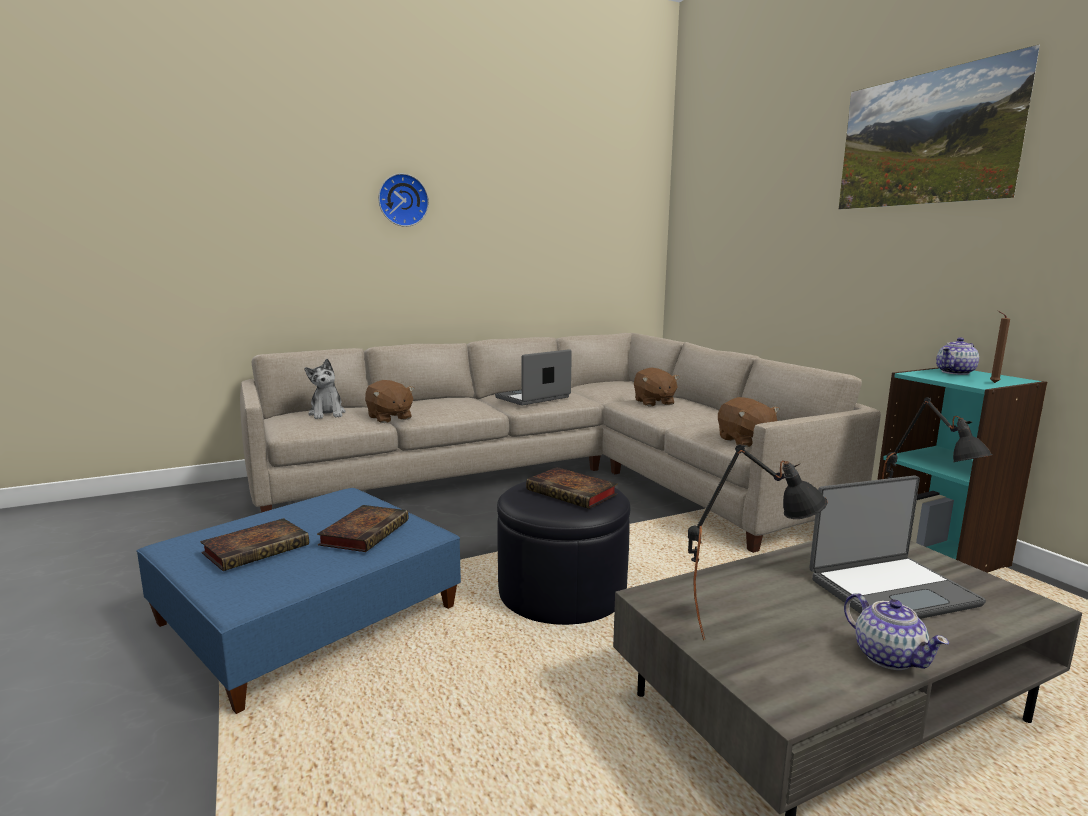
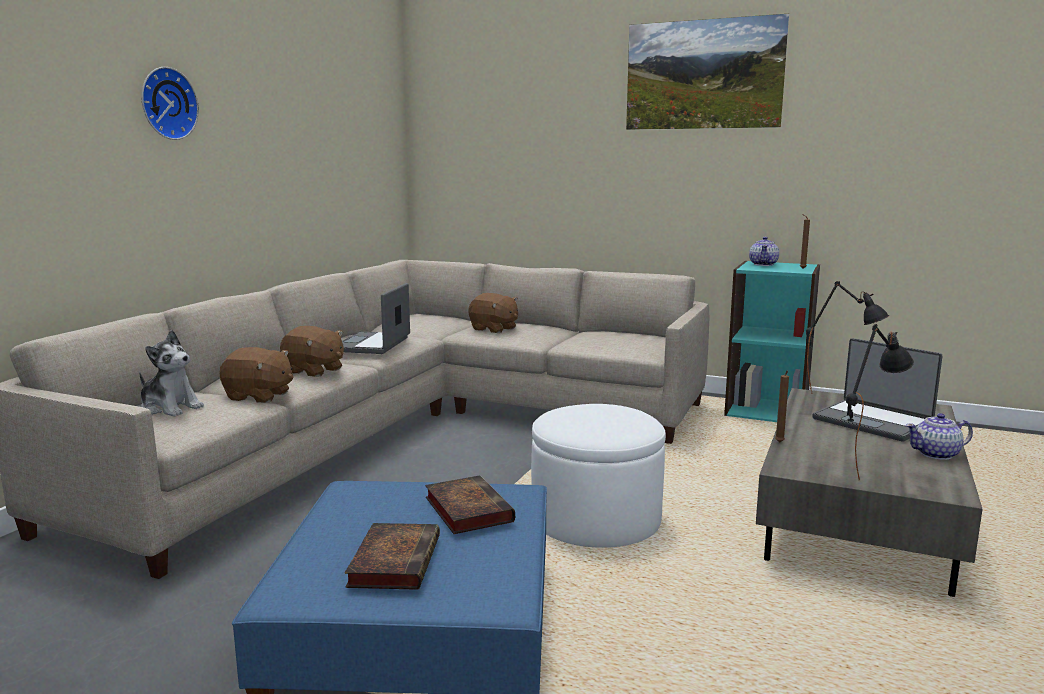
camera: 40 degrees left, 0 degrees up
black ottoman [497,481,630,625] -> white ottoman [531,404,666,548]
book [526,467,618,509] -> none
brown plush toy [718,397,780,447] -> brown plush toy moved to [280,326,344,377]
laptop [809,475,986,619] -> laptop turned 105 degrees clockwise [812,338,942,442]
teapot [844,593,949,670] -> teapot turned 150 degrees clockwise [906,413,973,460]
none -> brown candle [775,370,789,443]

